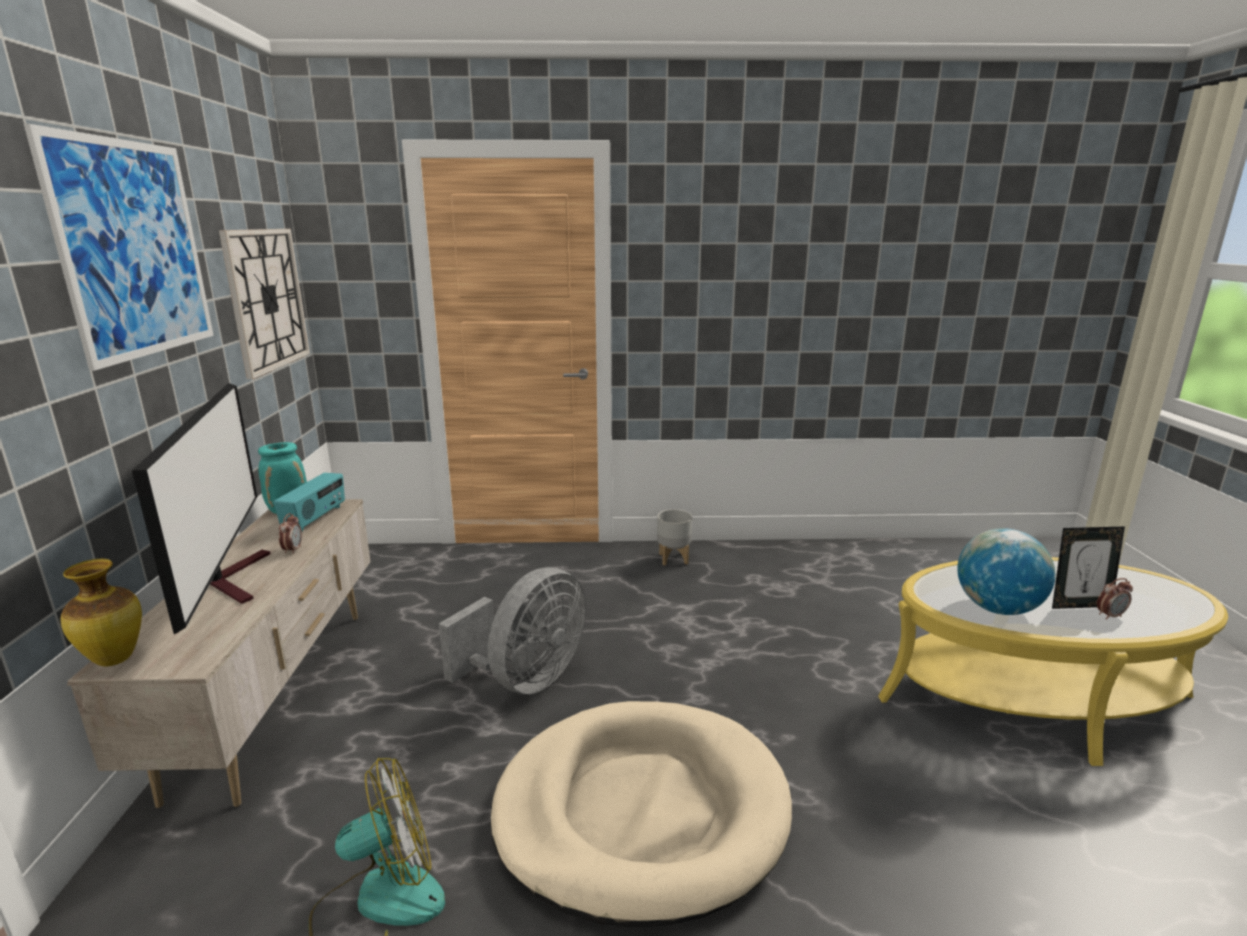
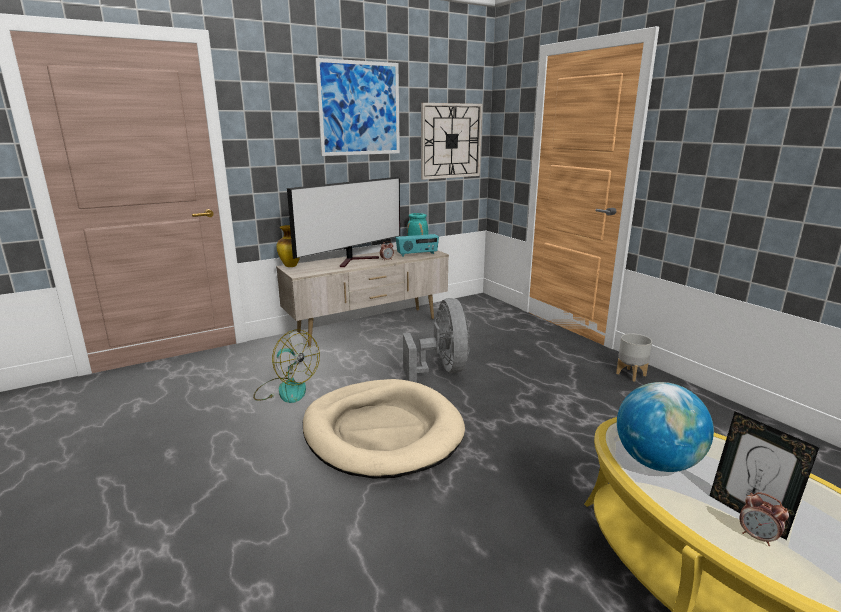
camera: 60 degrees right, 0 degrees up
grey fan [439,567,586,694] -> grey fan turned 105 degrees counterclockwise [403,298,470,383]

